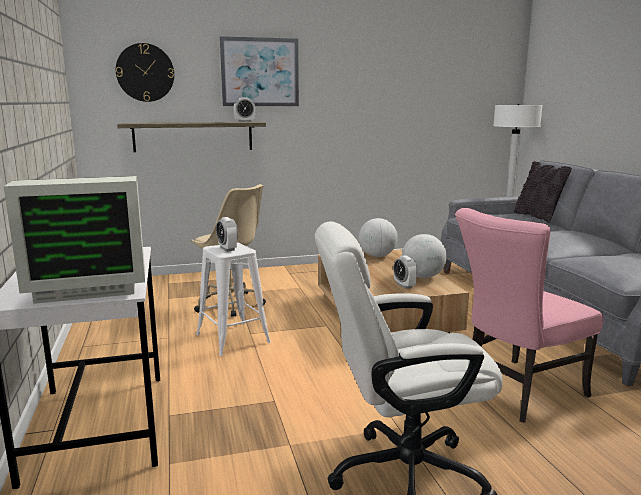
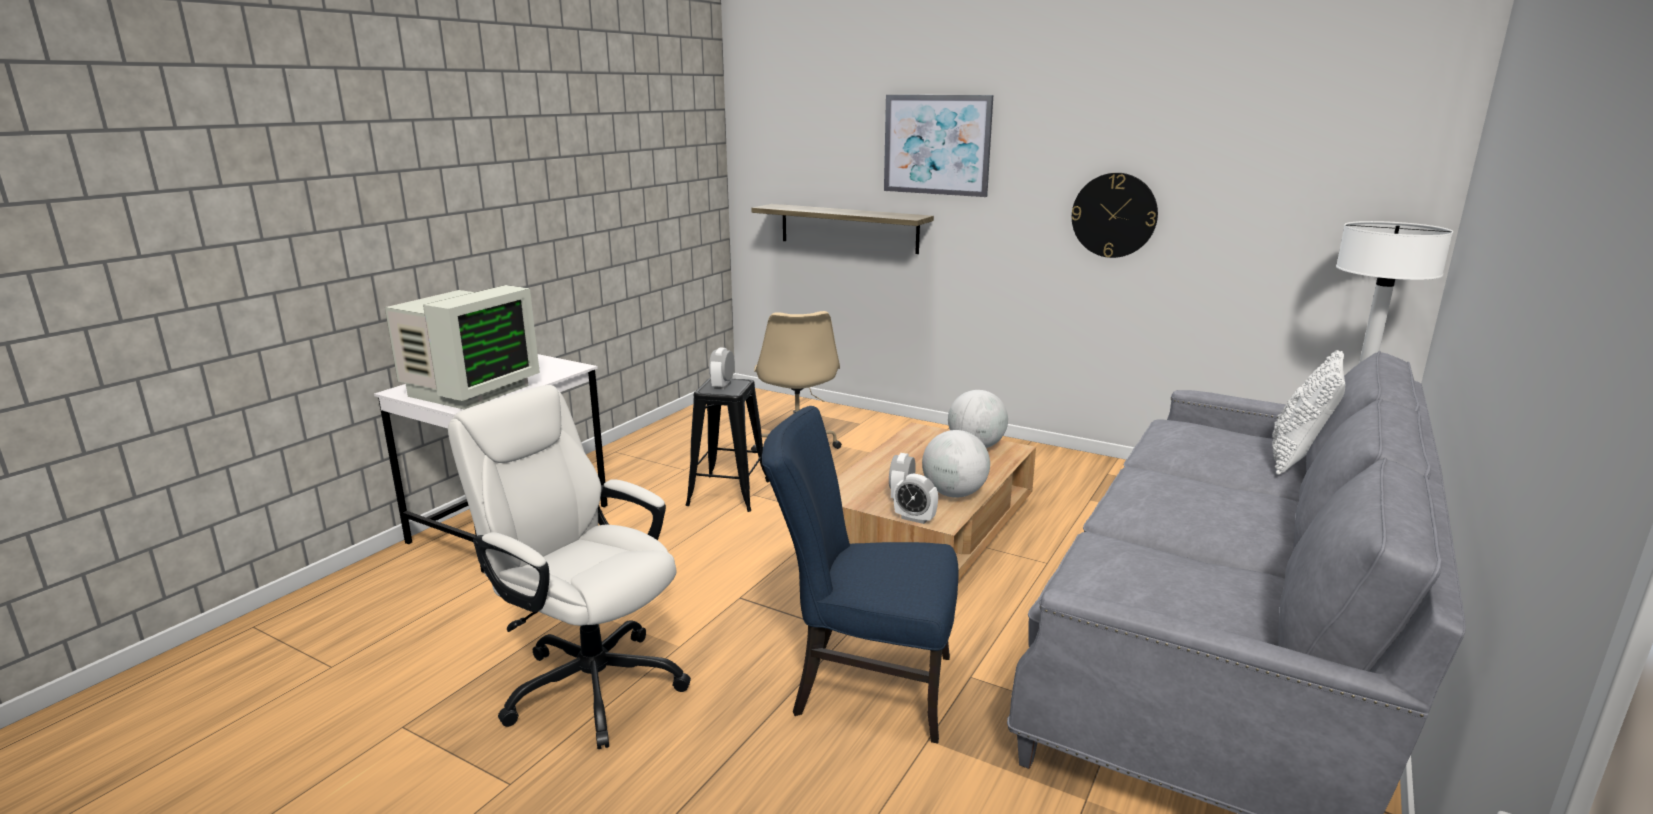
camera: 45 degrees right, 5 degrees up
monitor [4,176,145,304] -> monitor turned 90 degrees counterclockwise [385,285,540,410]
wall clock [116,43,174,102] -> wall clock moved to [1072,173,1158,258]
white stool [196,242,271,356] -> black stool [686,378,770,512]
alarm clock [233,97,256,122] -> alarm clock moved to [894,474,938,524]
pink chair [455,208,604,423] -> blue chair [762,406,959,743]
black pillow [514,161,572,223] -> white pillow [1272,350,1345,475]

